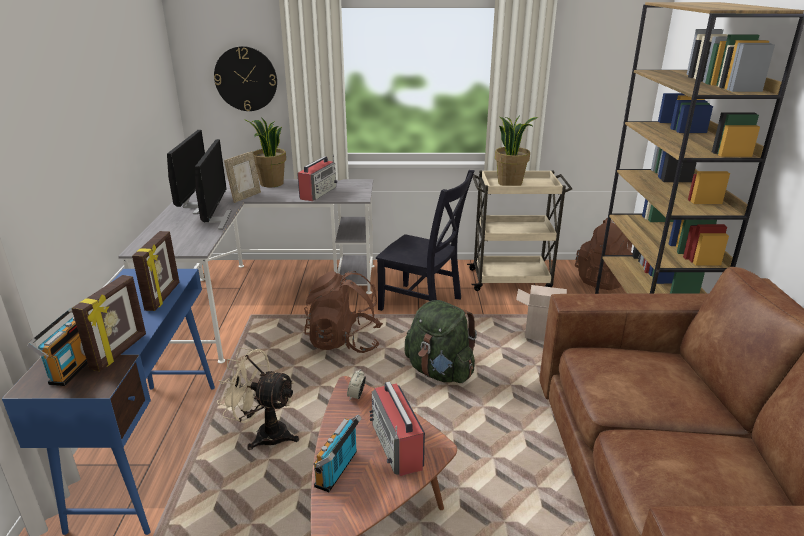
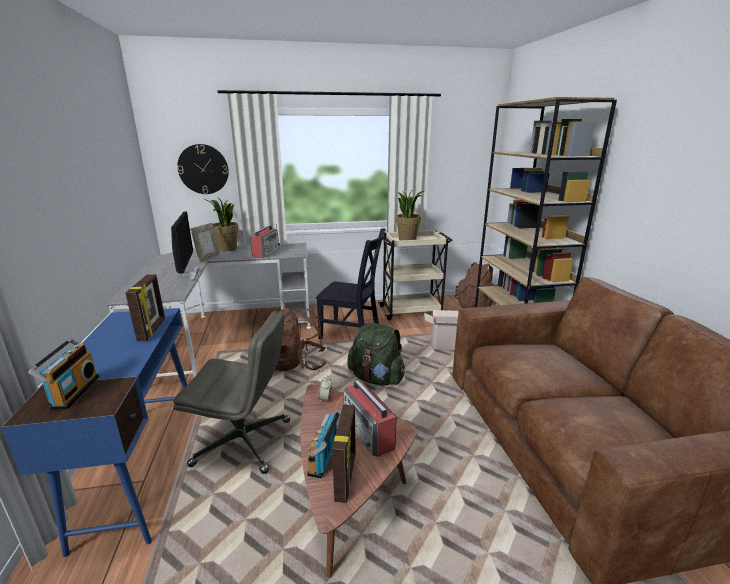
camera: 10 degrees left, 5 degrees down
picture frame [72,275,146,371] -> picture frame moved to [332,404,356,503]
monitor [167,130,205,214] -> none
beige fan [217,348,299,450] -> grey office chair [173,311,290,474]

